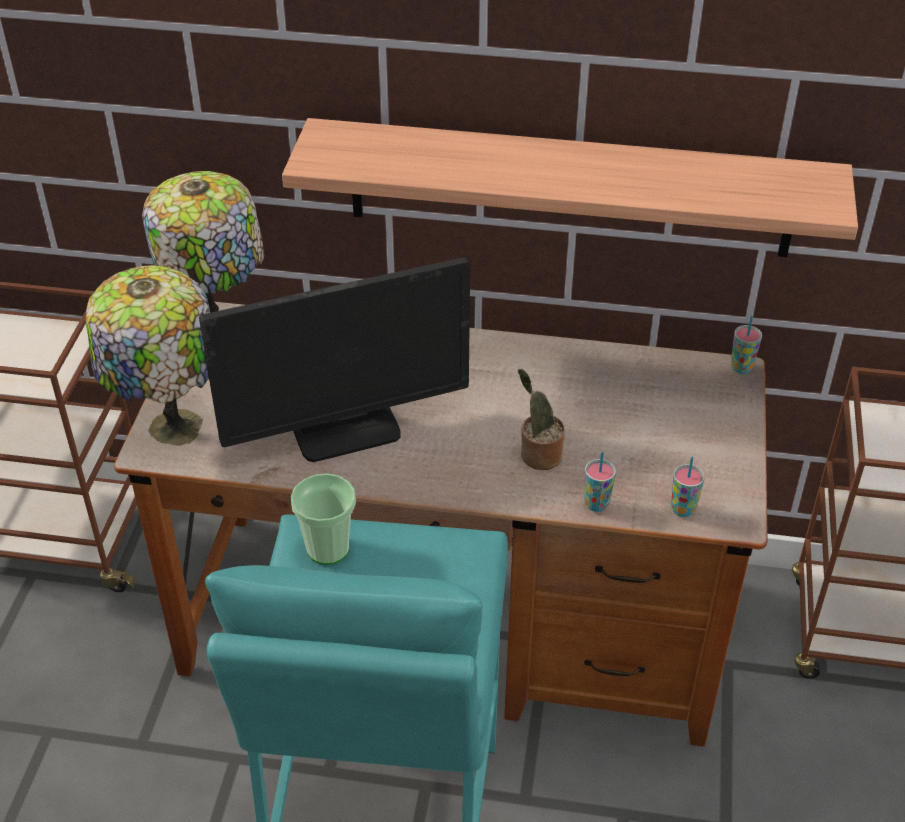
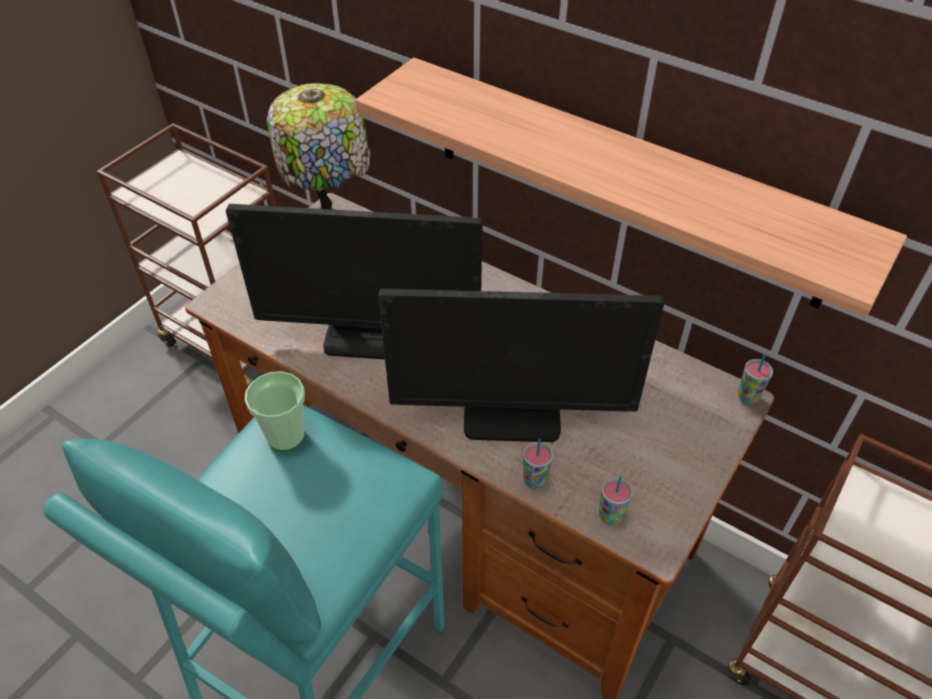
camera: 25 degrees right, 5 degrees up
table lamp [86,265,210,446] -> none
potted plant [518,369,565,470] -> monitor [378,289,664,442]

